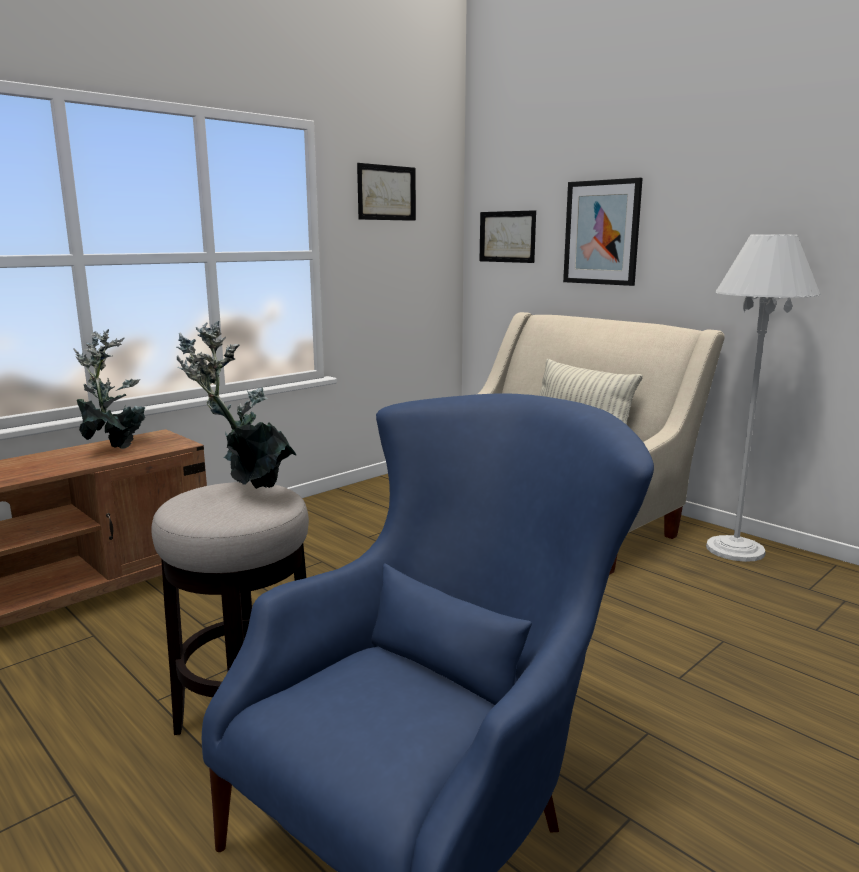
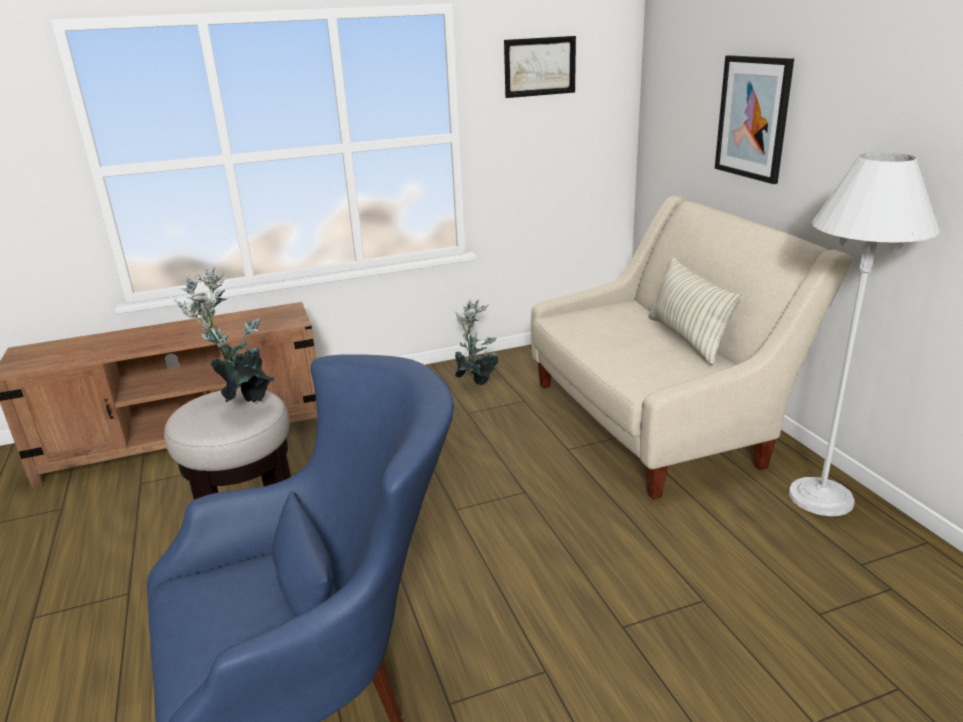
camera: 25 degrees right, 10 degrees up
potted plant [73,329,145,449] -> potted plant moved to [455,300,499,385]
picture [479,210,536,263] -> none

